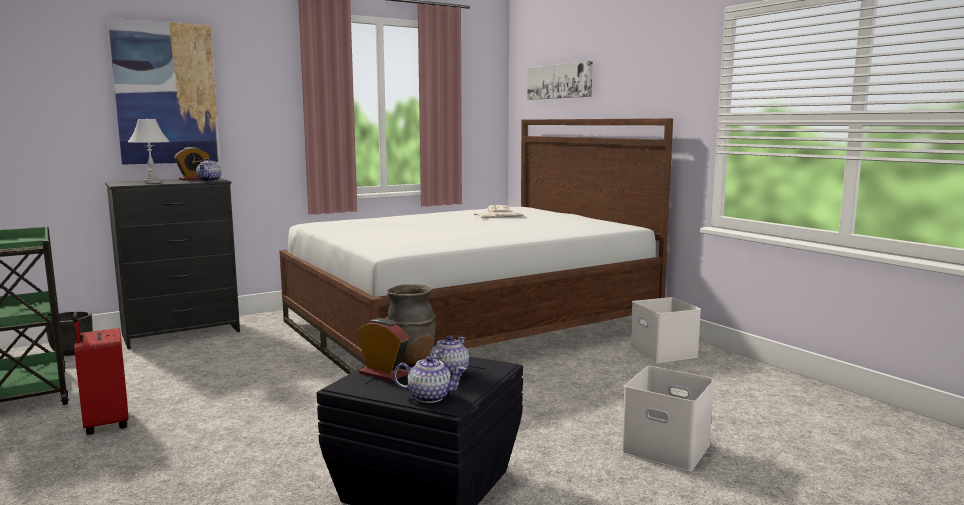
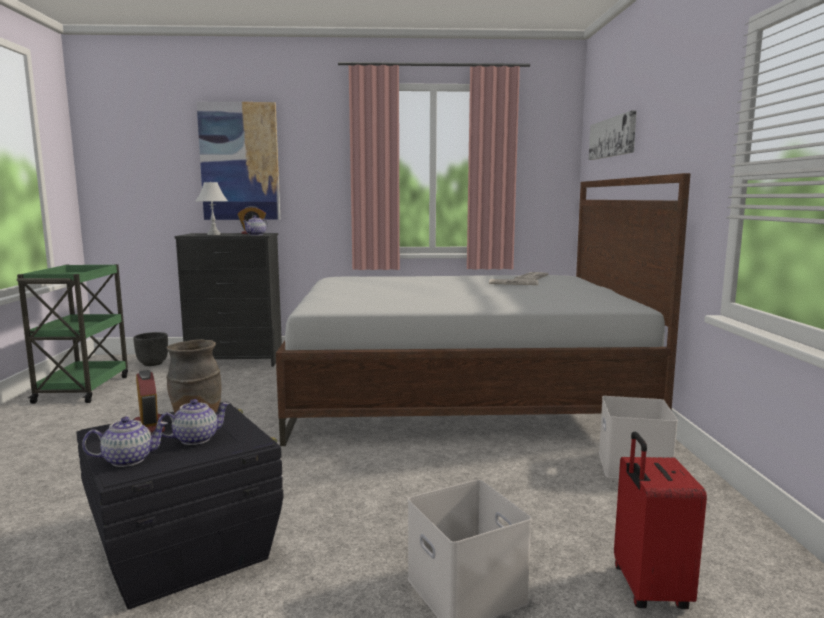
camera: 30 degrees right, 0 degrees up
red suitcase [73,311,129,435] -> red suitcase moved to [614,432,707,609]
teapot [393,356,466,403] -> teapot turned 60 degrees counterclockwise [82,417,168,467]

